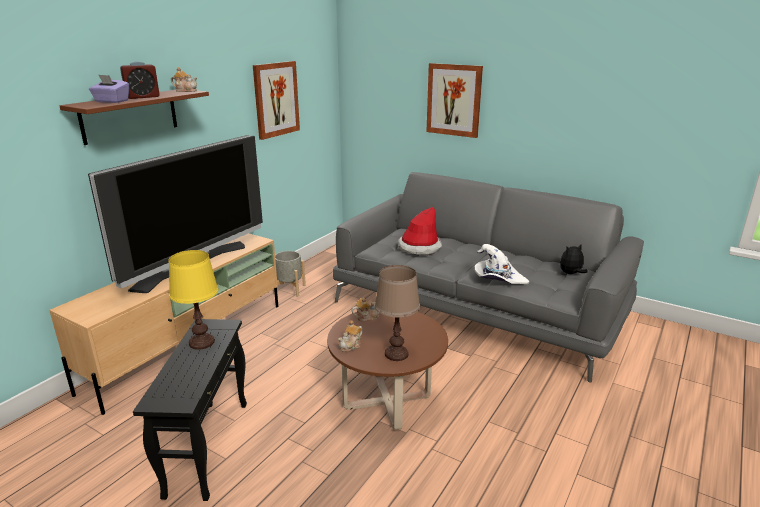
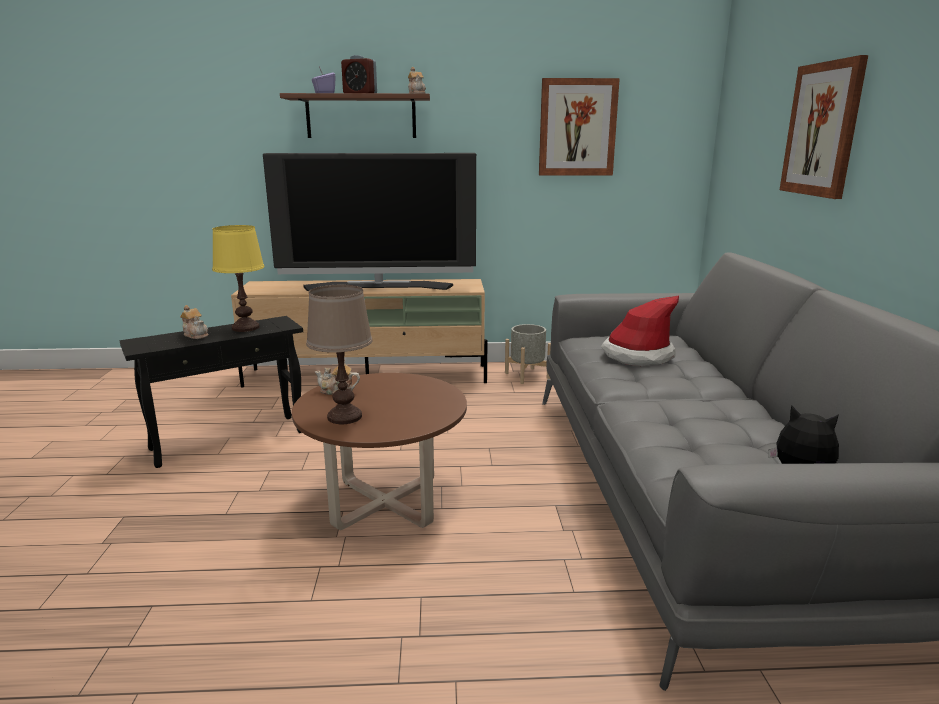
camera: 55 degrees right, 5 degrees down
teapot [351,298,380,322] -> teapot moved to [180,305,208,339]
white hat [475,244,529,284] -> none

